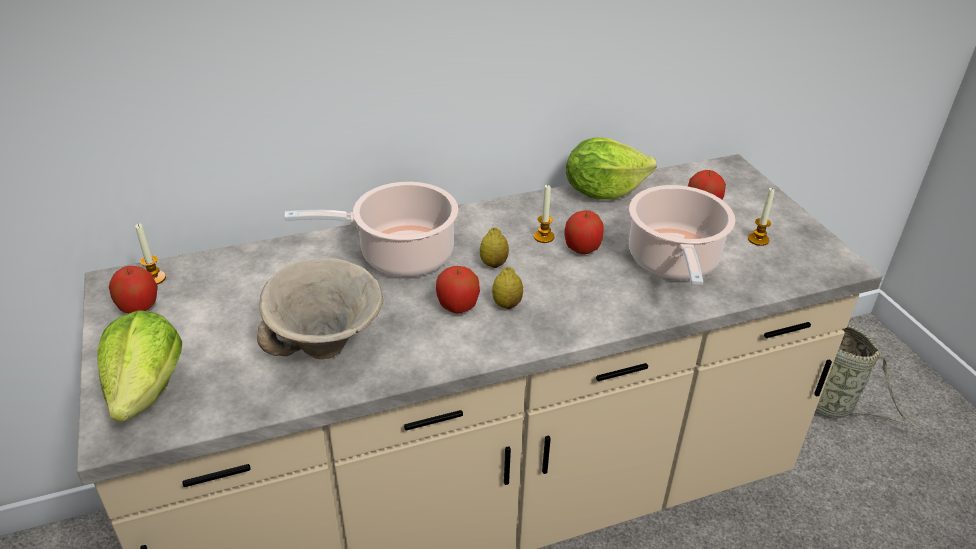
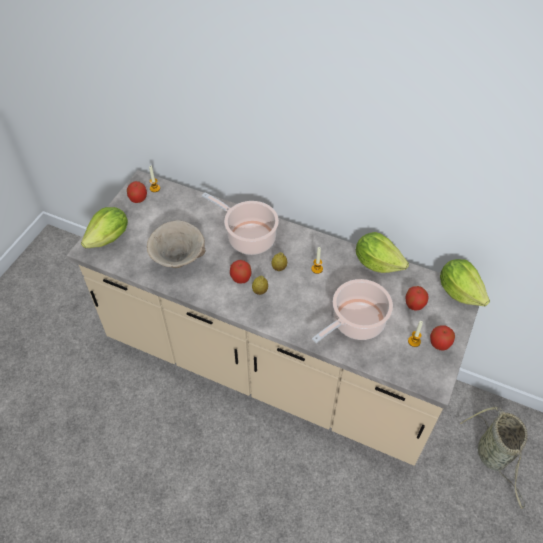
camera: 45 degrees right, 15 degrees up
apple [564,210,604,254] -> apple moved to [430,326,455,351]
none -> lettuce [440,259,490,306]

